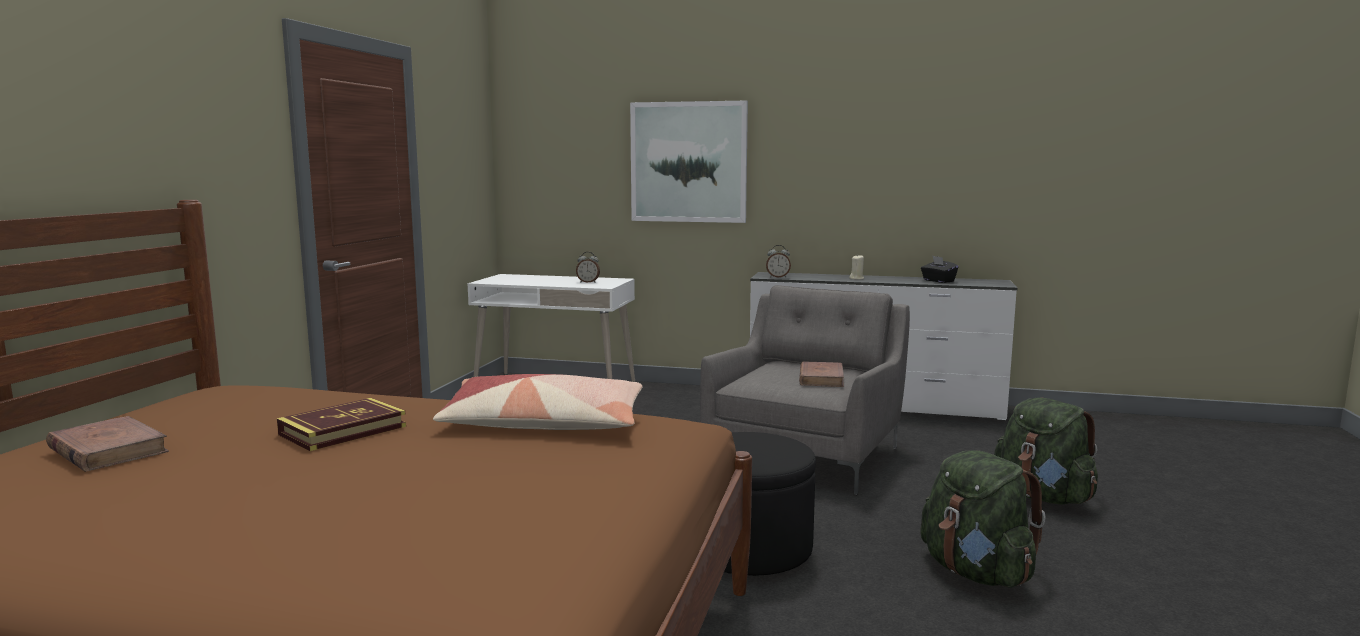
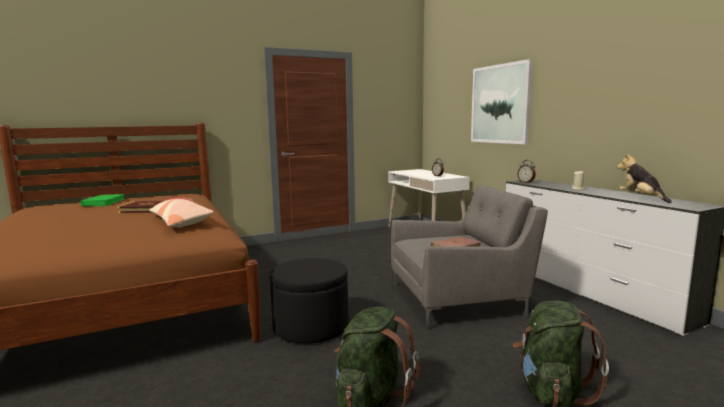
camera: 50 degrees right, 0 degrees up
brown book [46,416,169,472] -> green book [80,194,125,206]
black tissue box [921,256,958,283] -> plush toy [617,154,672,203]

